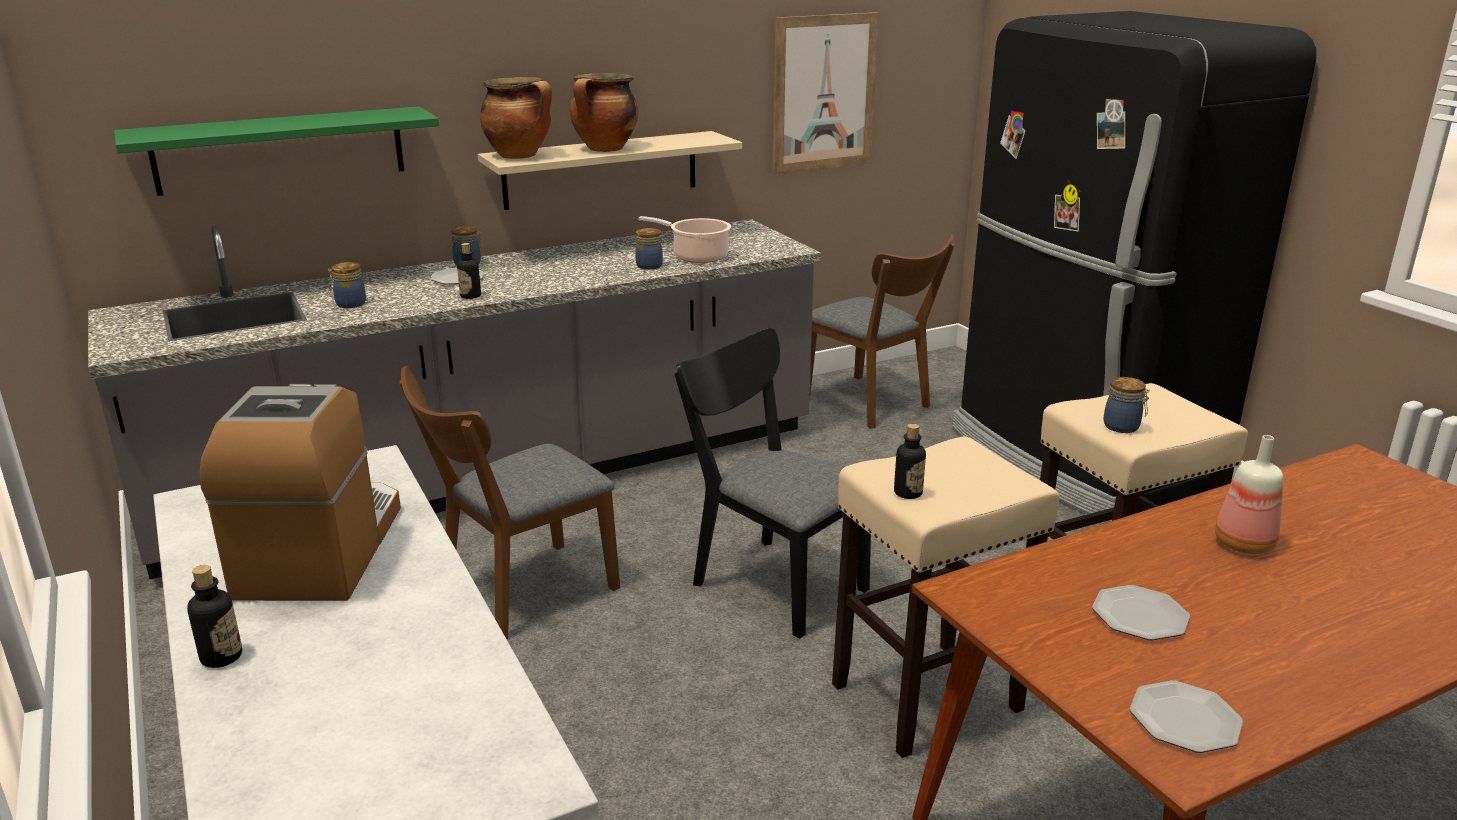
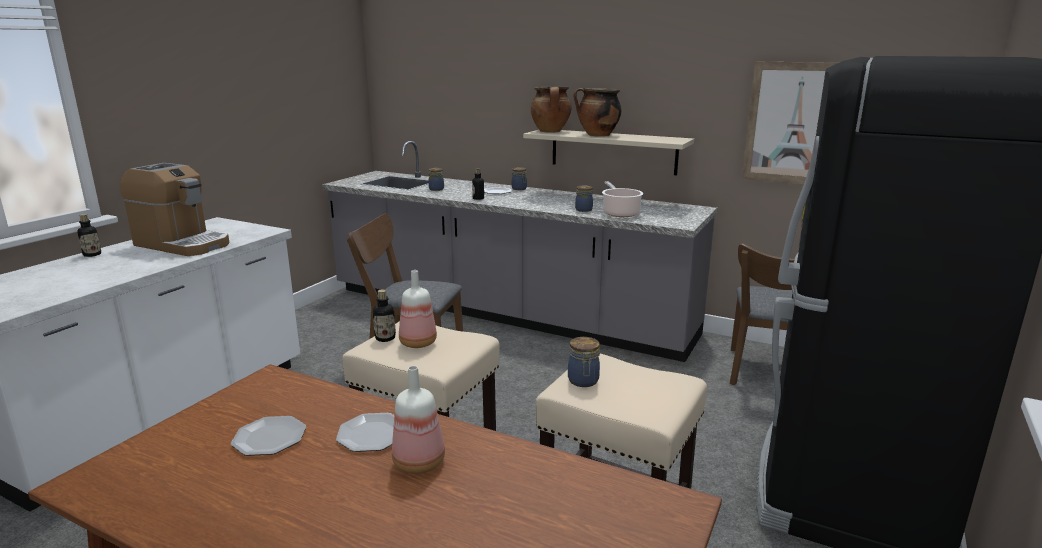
camera: 55 degrees right, 5 degrees down
green shelf [114,106,439,196] -> none
coffee machine [200,383,401,601] -> coffee machine turned 60 degrees clockwise [120,163,230,256]
black chair [674,328,871,639] -> none
plate [1130,680,1243,753] -> plate moved to [336,413,394,452]
none -> bottle [399,270,437,348]

